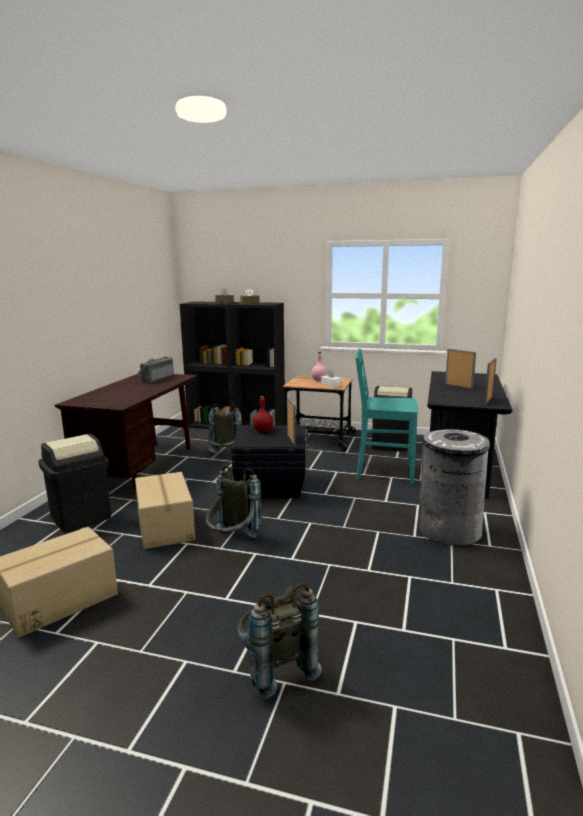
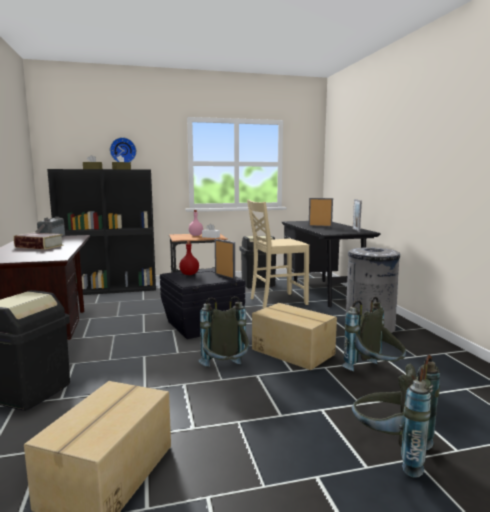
camera: 30 degrees left, 5 degrees down
cardboard box [135,472,195,549] -> cardboard box moved to [252,303,337,370]
grey backpack [208,404,242,453] -> grey backpack moved to [341,297,406,371]
turquoise chair [355,348,418,484] -> beige chair [247,200,309,309]
none -> book [14,233,64,250]
none -> wall clock [110,137,137,162]

